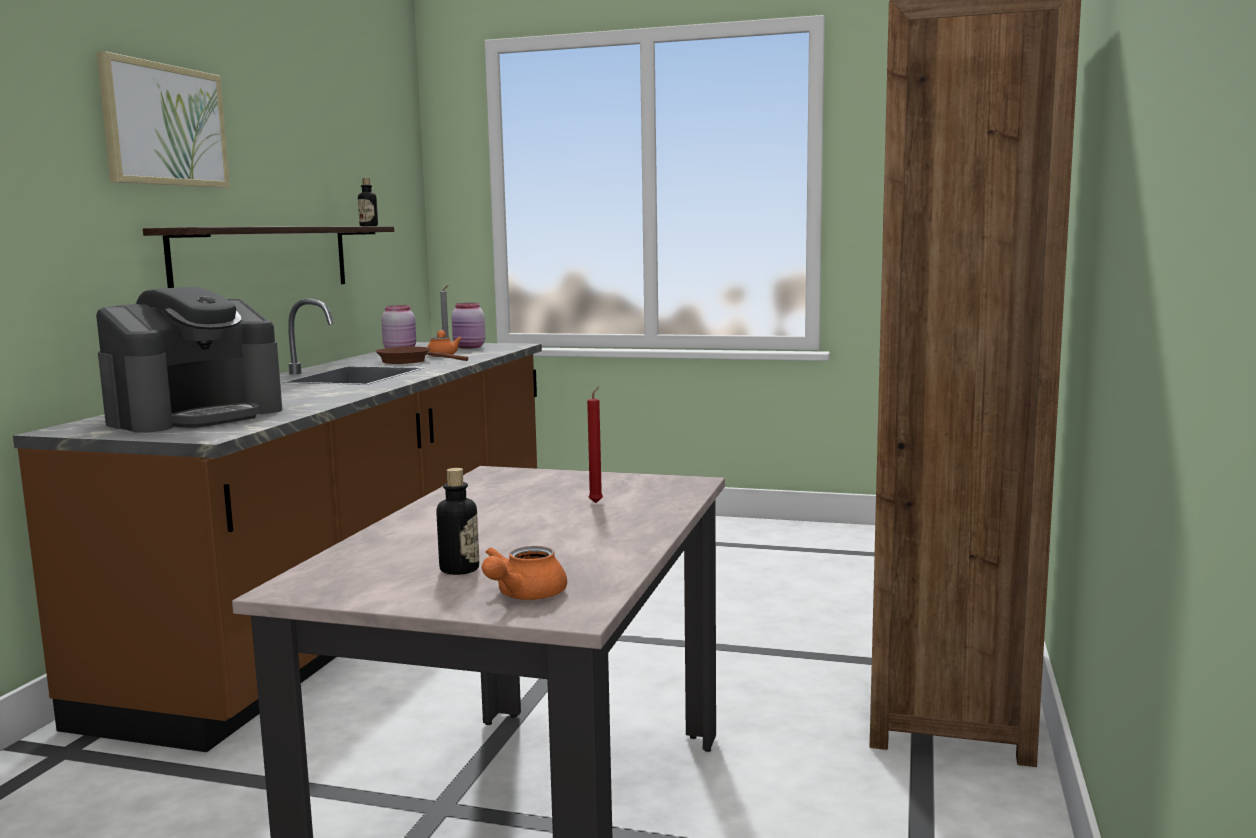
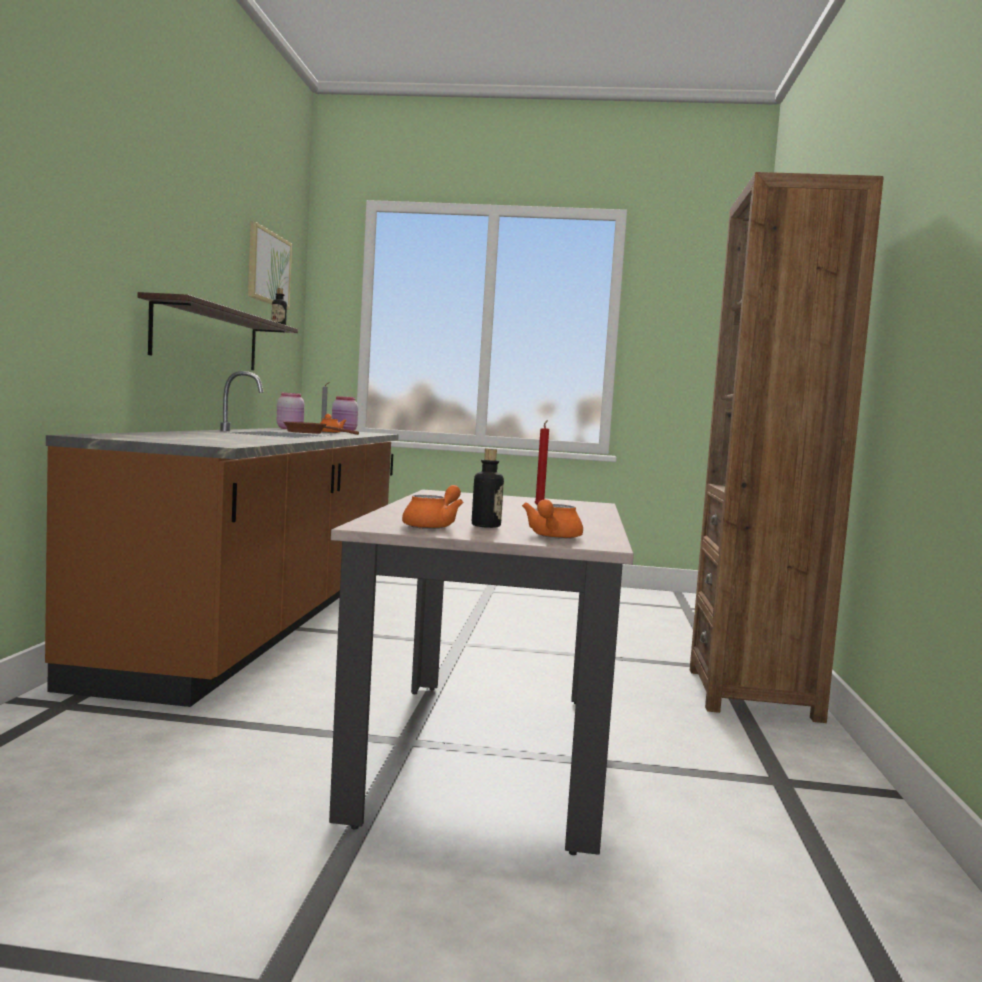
camera: 10 degrees left, 5 degrees down
picture [96,51,230,188] -> picture moved to [248,222,292,310]
coffee machine [96,287,282,433] -> none
none -> orange teapot [402,485,463,529]

